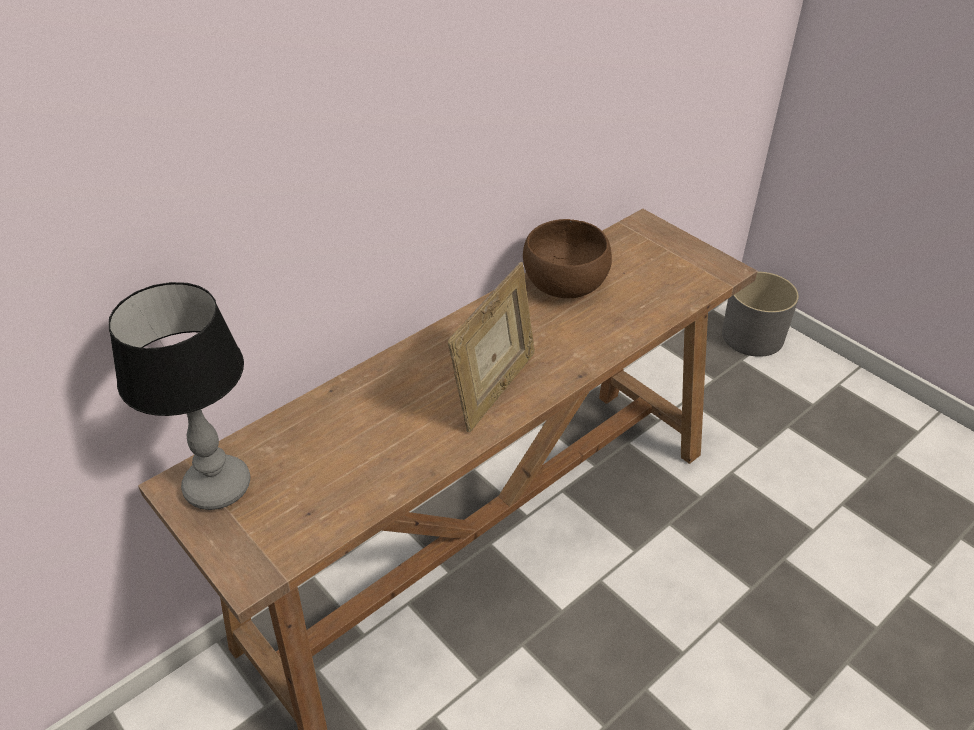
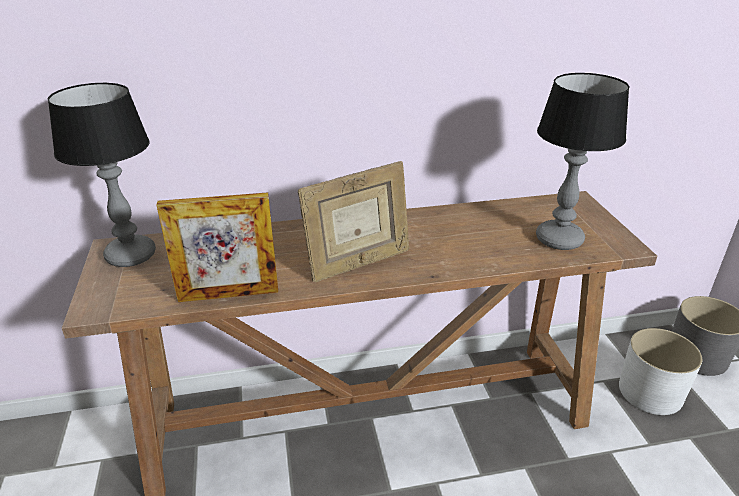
camera: 30 degrees right, 10 degrees down
brown bowl [523,219,612,298] -> none
none -> picture frame [156,193,278,302]
none -> table lamp [536,73,630,250]
none -> white planter [619,328,702,415]

